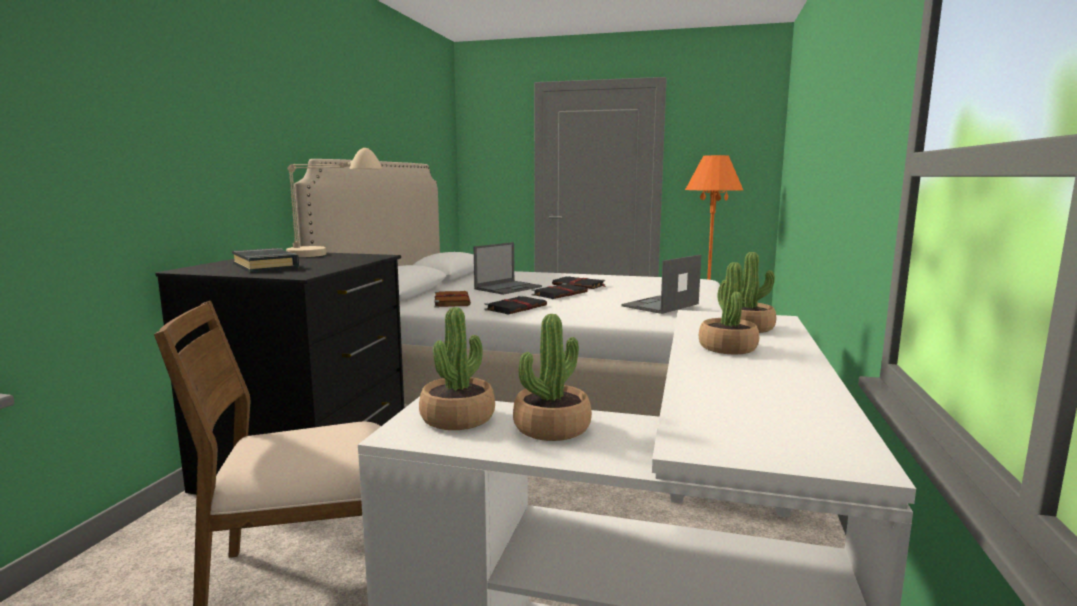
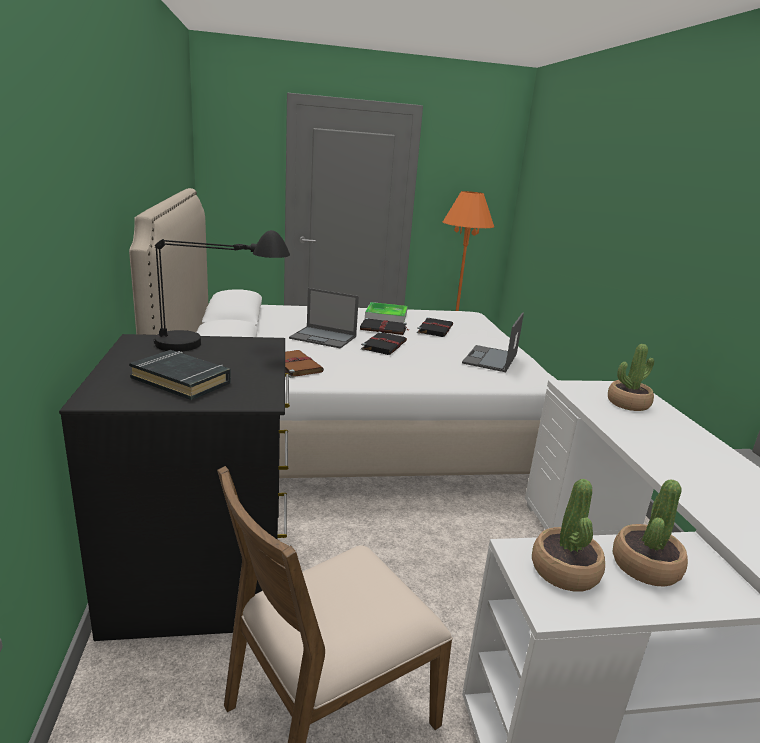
camera: 25 degrees left, 10 degrees up
beige table lamp [286,148,383,257] -> black table lamp [154,230,290,352]
laptop [474,242,542,295] -> laptop turned 90 degrees clockwise [289,288,359,349]
black book [485,296,547,314] -> black book moved to [417,317,453,337]
potted plant [699,262,759,355] -> none
none -> tray [365,302,408,323]

